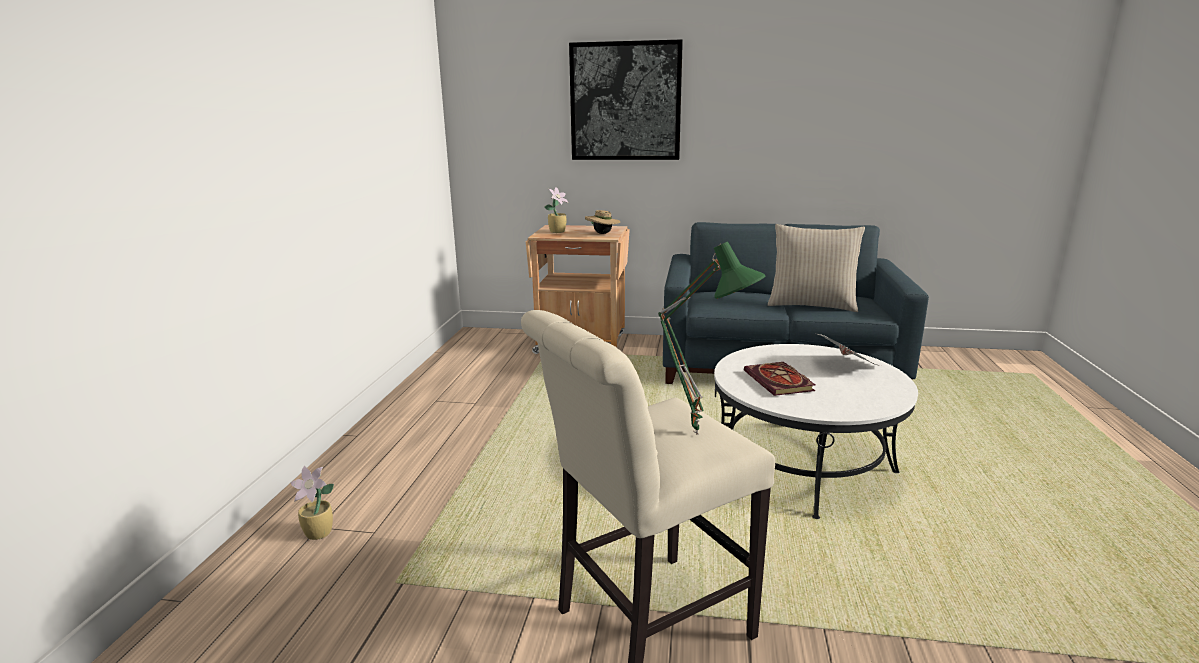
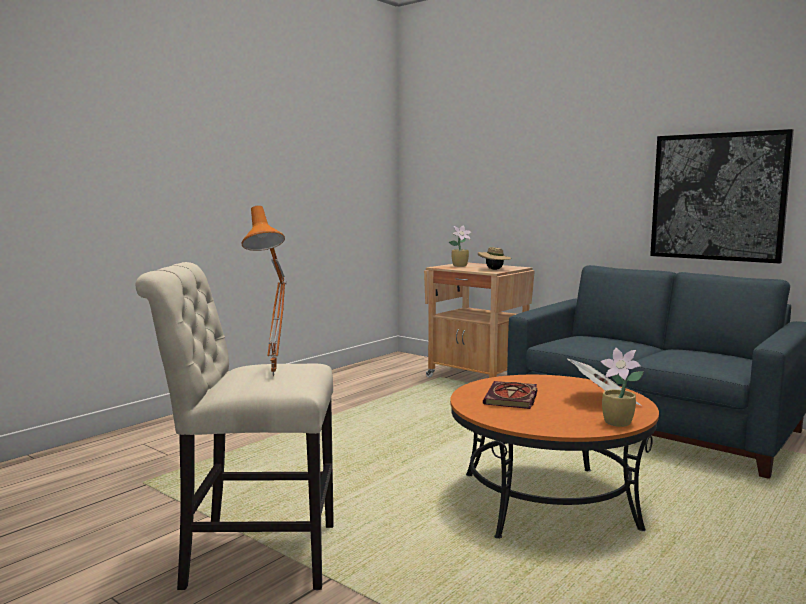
camera: 30 degrees right, 10 degrees down
potted plant [291,466,334,540] -> potted plant moved to [601,348,644,427]
picture [569,39,683,160] -> picture moved to [650,129,794,264]
green table lamp [658,241,765,435] -> orange table lamp [242,205,287,376]
white coffee table [714,344,918,519] -> orange coffee table [450,375,659,539]
beige pillow [768,224,865,312] -> none

